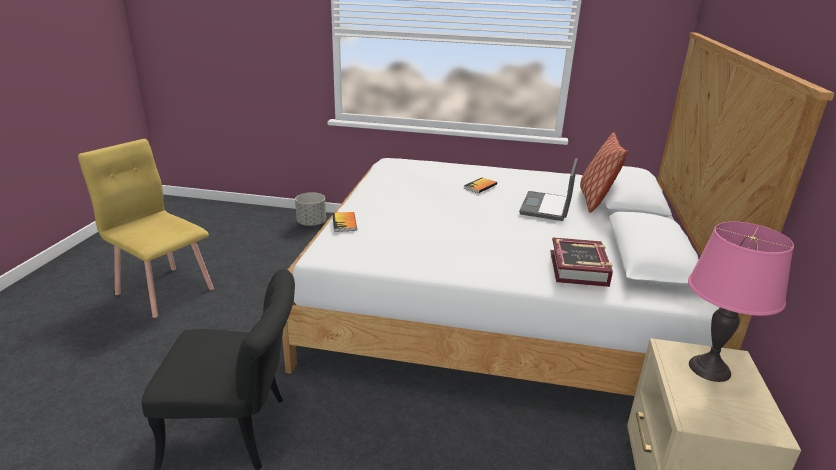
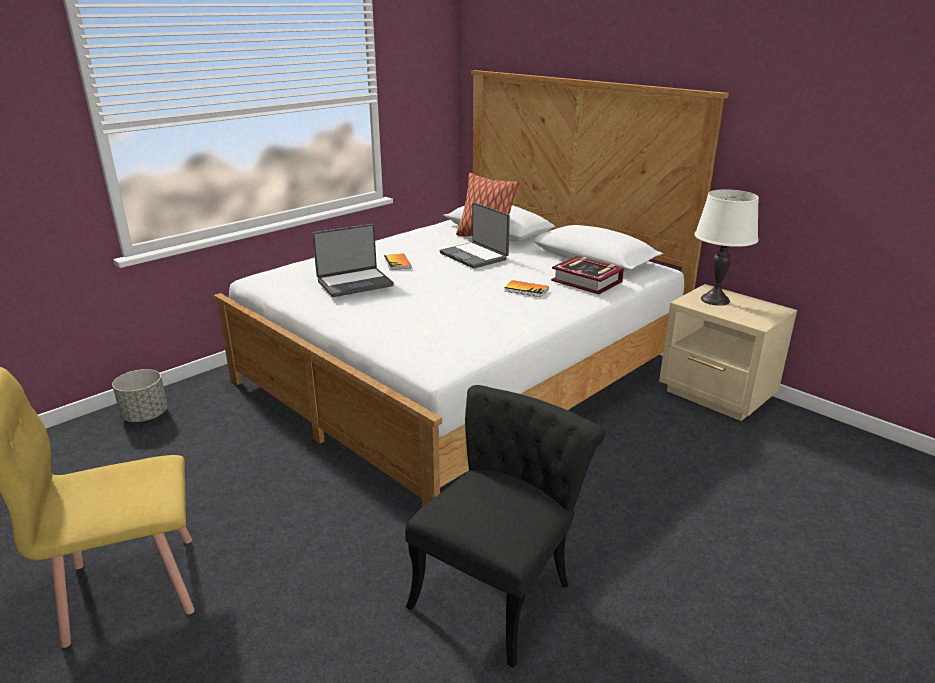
camera: 55 degrees left, 0 degrees up
book [332,212,357,232] -> book moved to [504,280,549,297]
pink table lamp [688,222,794,382] -> white table lamp [695,189,759,306]
none -> laptop [312,224,394,297]

